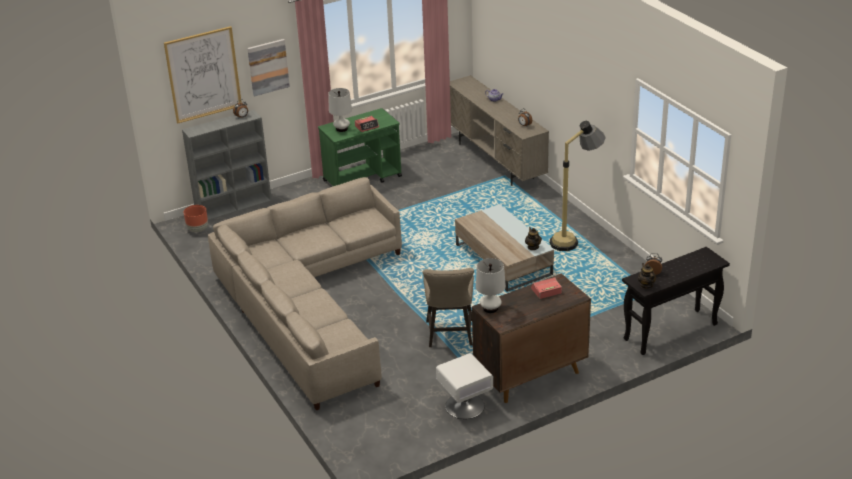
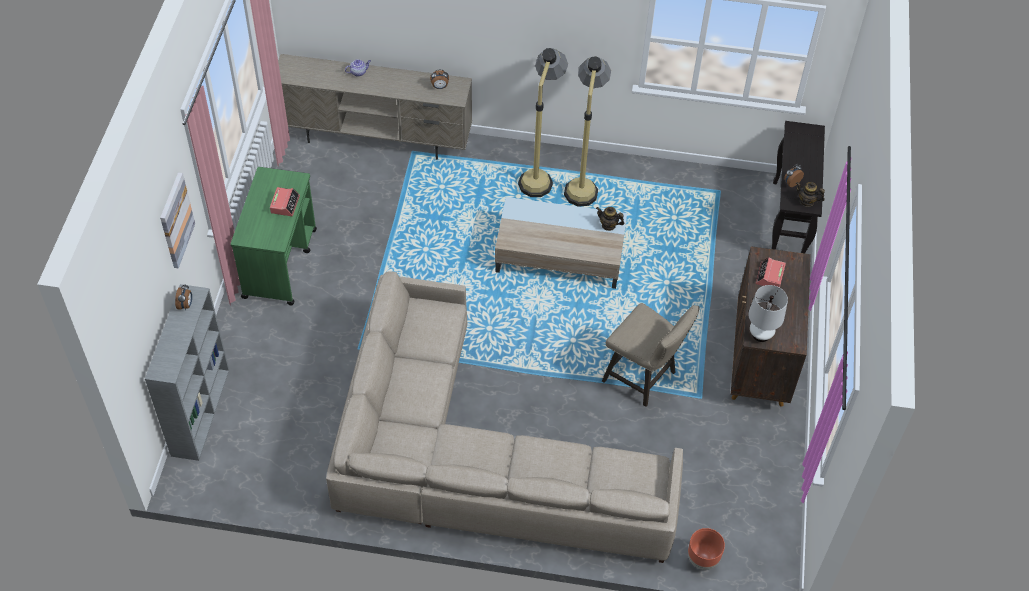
camera: 55 degrees left, 20 degrees up
picture [164,26,241,123] -> none
brown planter [184,205,208,232] -> brown planter moved to [688,528,725,570]
white table lamp [328,88,352,132] -> none
white nightstand [436,353,493,419] -> none
none -> floor lamp [518,48,568,197]

